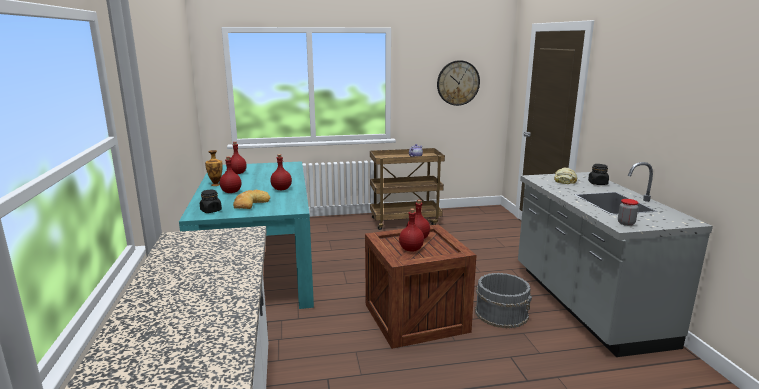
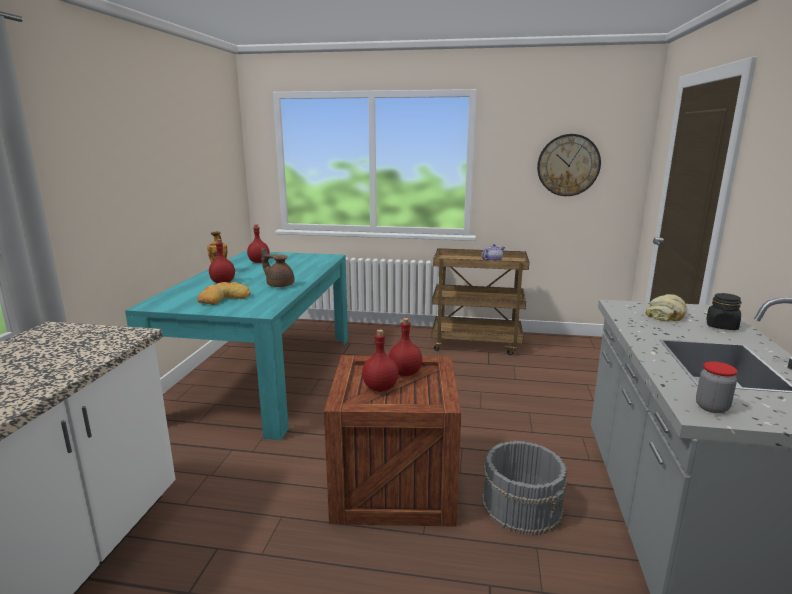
camera: 20 degrees right, 0 degrees up
black jar [200,190,222,213] -> none
red bottle [270,154,292,190] -> brown teapot [261,247,295,287]

